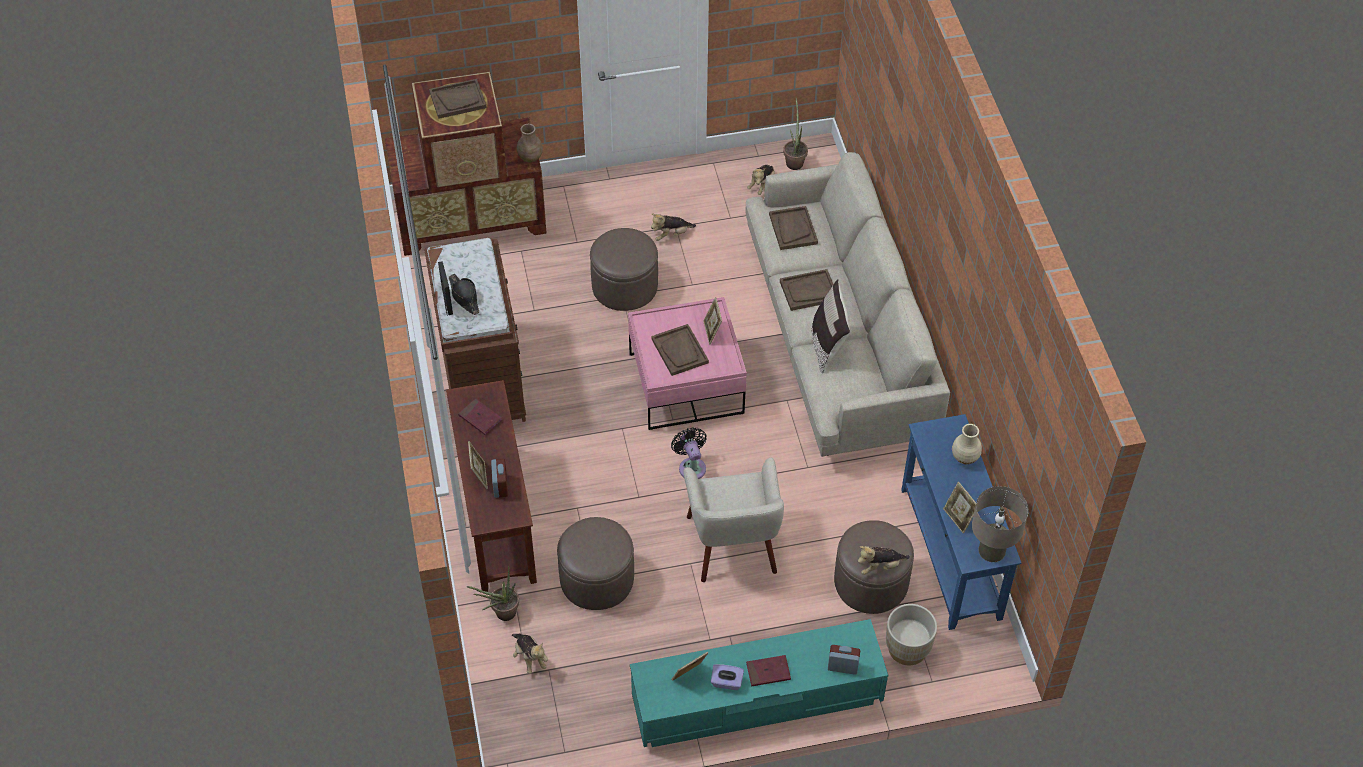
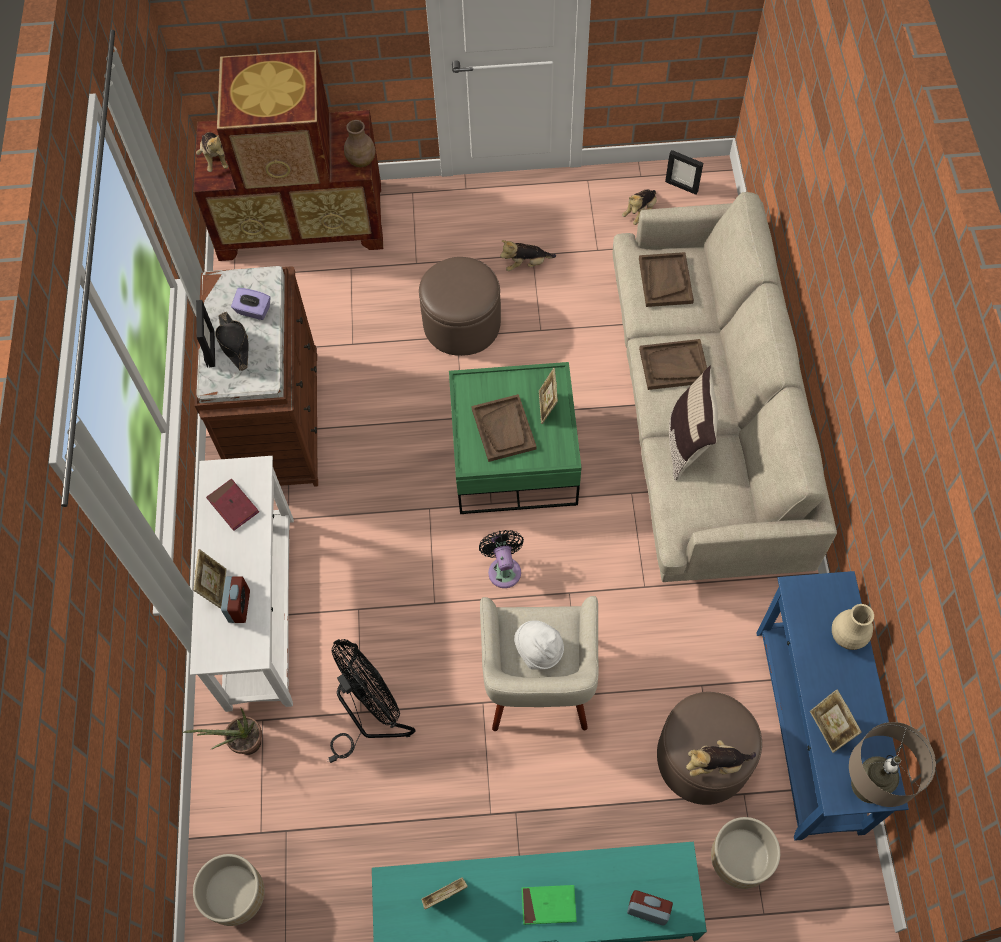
camera: 10 degrees right, 10 degrees up
brown tray [429,79,487,119] -> none
brown console table [446,380,537,592] -> white console table [190,456,294,712]
plush toy [512,634,548,674] -> plush toy moved to [196,132,228,172]
brown ottoman [557,517,634,610] -> black fan [328,639,415,763]
pink coffee table [628,297,747,430] -> green coffee table [449,362,581,514]
purple tissue box [711,664,744,690] -> purple tissue box moved to [231,288,270,320]
red book [746,655,791,687] -> green book [522,885,577,925]
potted plant [783,98,808,170] -> picture frame [665,150,703,195]
none -> beige planter [193,854,265,926]
none -> white hat [514,620,564,670]

